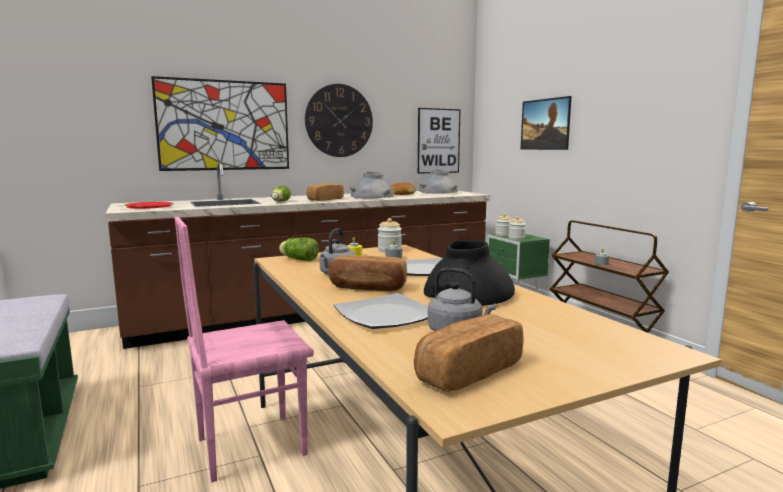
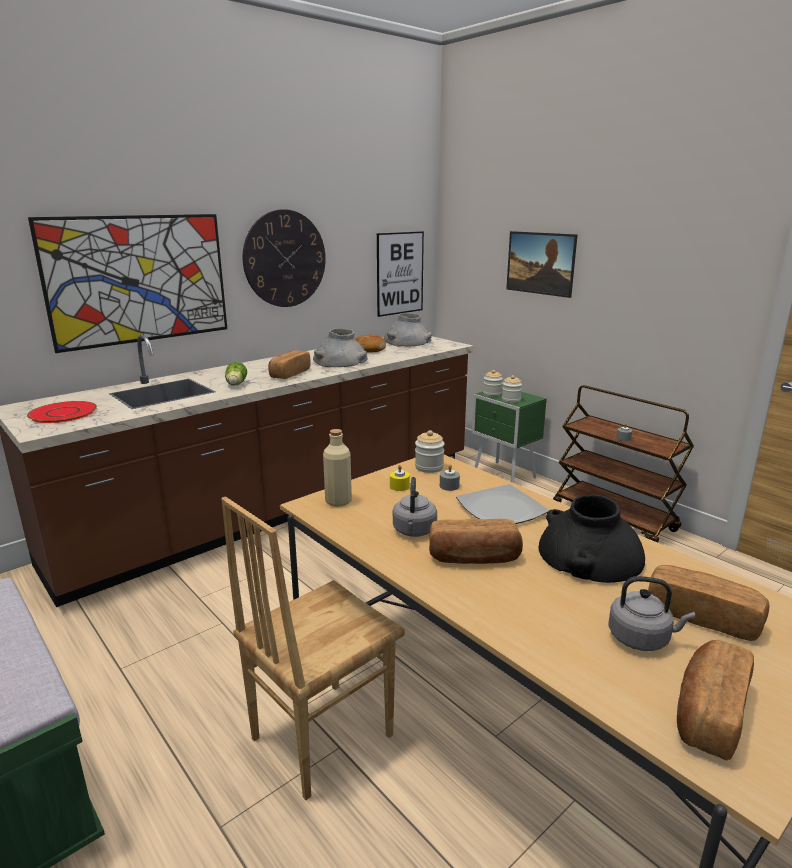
camera: 15 degrees left, 10 degrees up
pink chair [175,217,314,482] -> brown chair [221,496,405,800]
lettuce [279,237,319,261] -> beige bottle [323,429,352,507]
plate [333,293,428,329] -> none
none -> bread [648,565,769,641]

